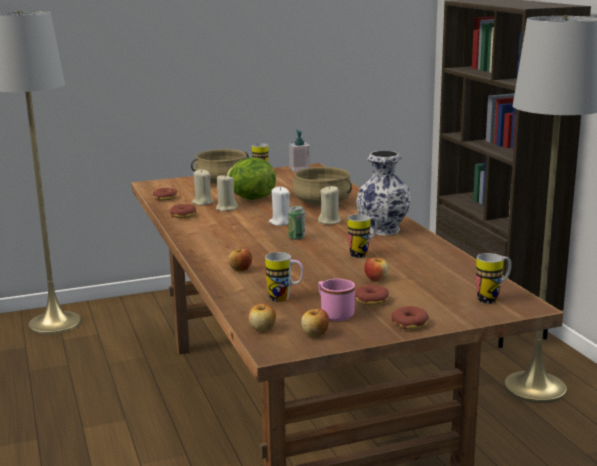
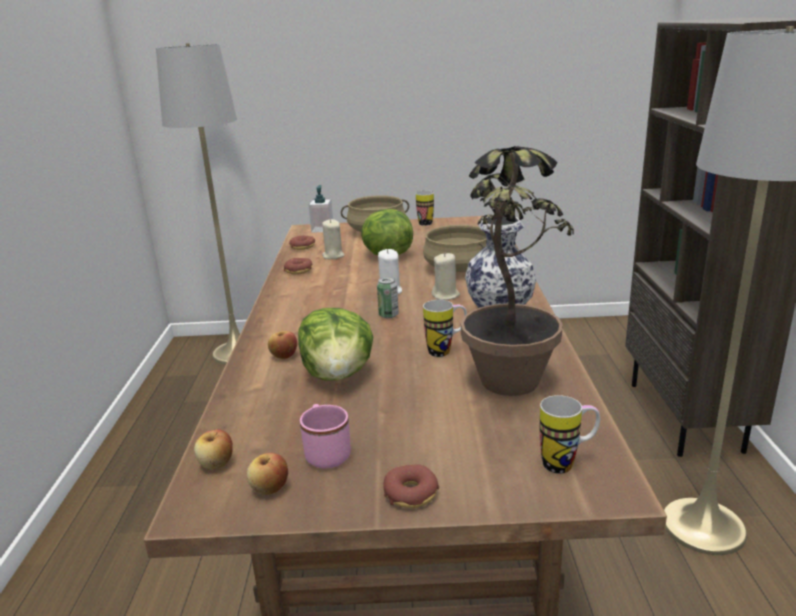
camera: 20 degrees right, 5 degrees up
beige candle [216,175,238,212] -> none
mug [265,252,304,302] -> none
soap dispenser [289,130,311,172] -> soap dispenser moved to [308,185,333,232]
donut [355,284,389,306] -> none
apple [364,256,389,281] -> none
none -> lettuce [298,308,373,380]
none -> potted plant [461,146,574,396]

